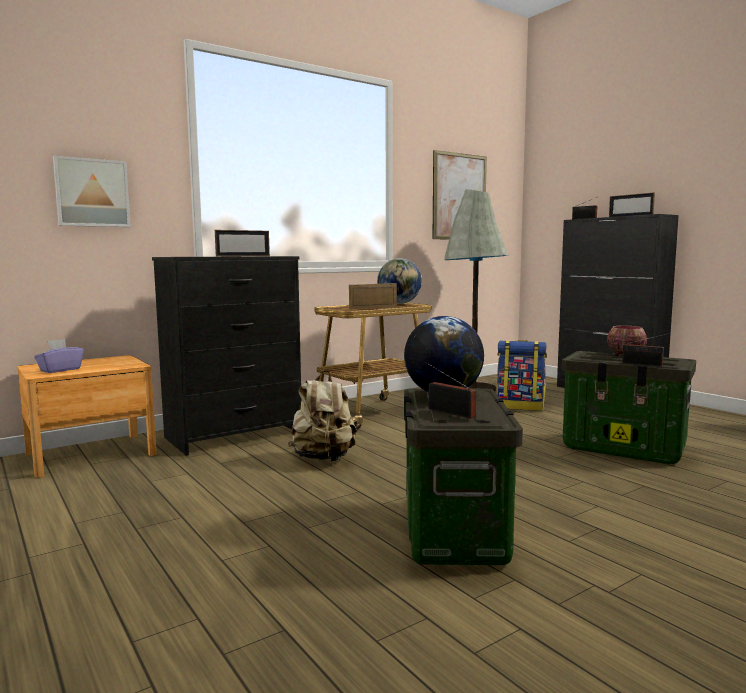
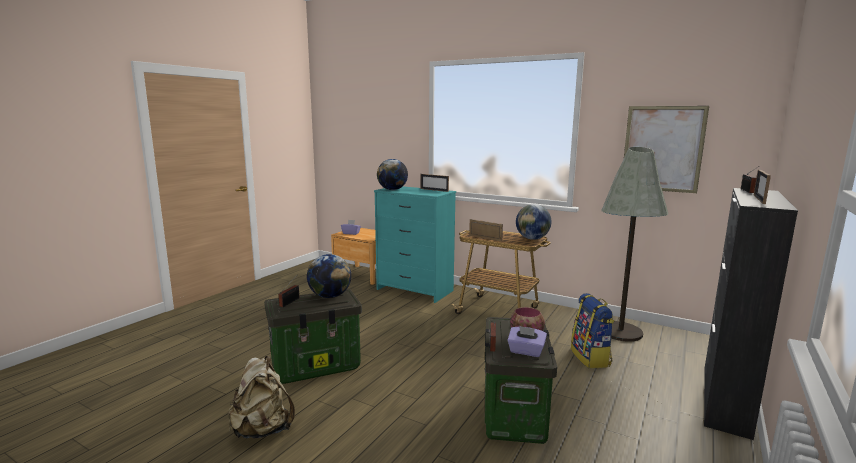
camera: 65 degrees right, 5 degrees up
picture [53,156,131,227] -> none
black dresser [152,256,302,456] -> turquoise dresser [374,186,456,303]
beige backpack [288,370,357,461] -> beige backpack moved to [228,356,295,438]
none -> globe [377,159,408,190]
none -> purple tissue box [507,326,547,357]

